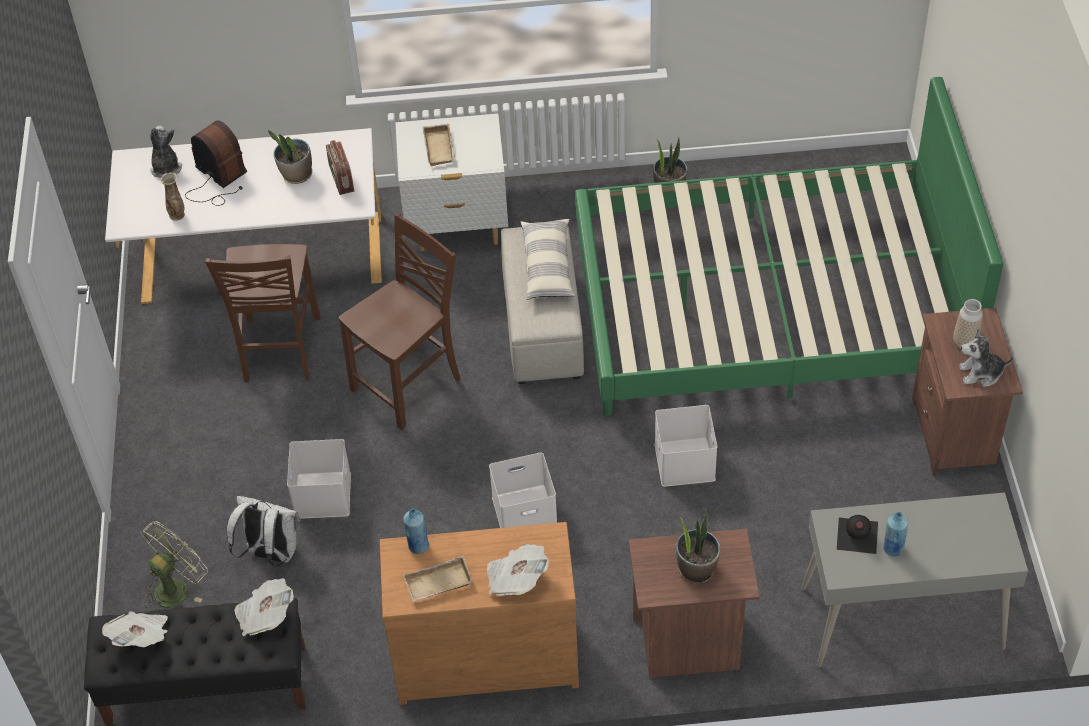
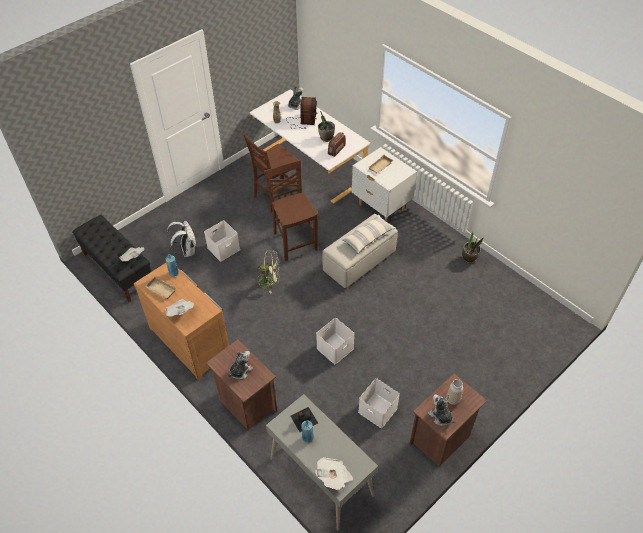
camera: 50 degrees right, 0 degrees up
newspaper [102,611,168,647] -> newspaper moved to [315,457,353,490]
green fan [140,521,208,608] -> green fan moved to [254,250,280,294]
brown chair [339,213,460,430] -> brown chair turned 120 degrees counterclockwise [264,160,318,261]
white storage box [489,452,557,528] -> white storage box moved to [358,378,400,428]
green bed [575,77,1003,416] -> none
potted plant [676,508,720,584] -> plush toy [228,351,253,380]

